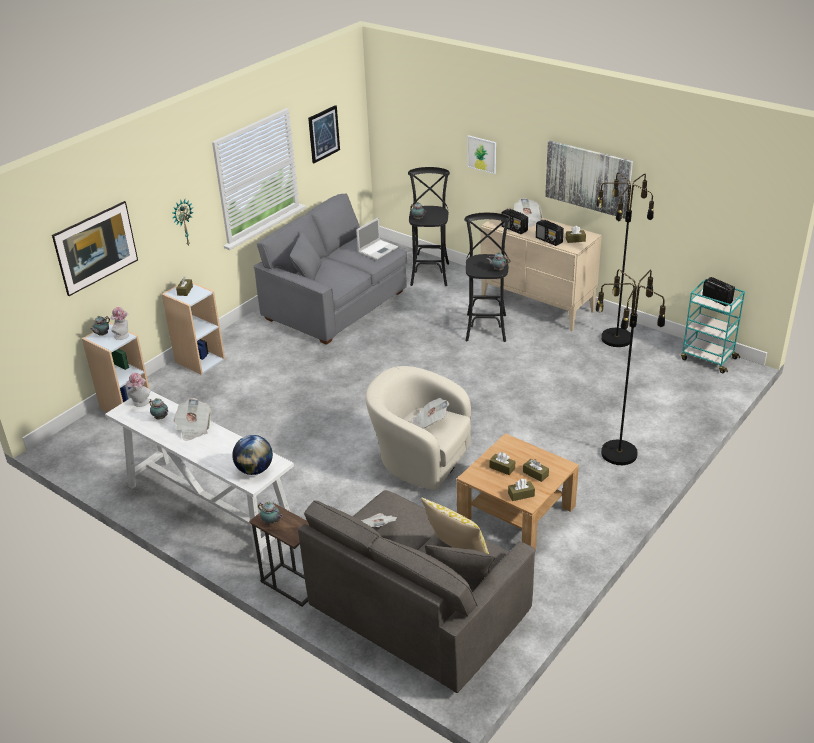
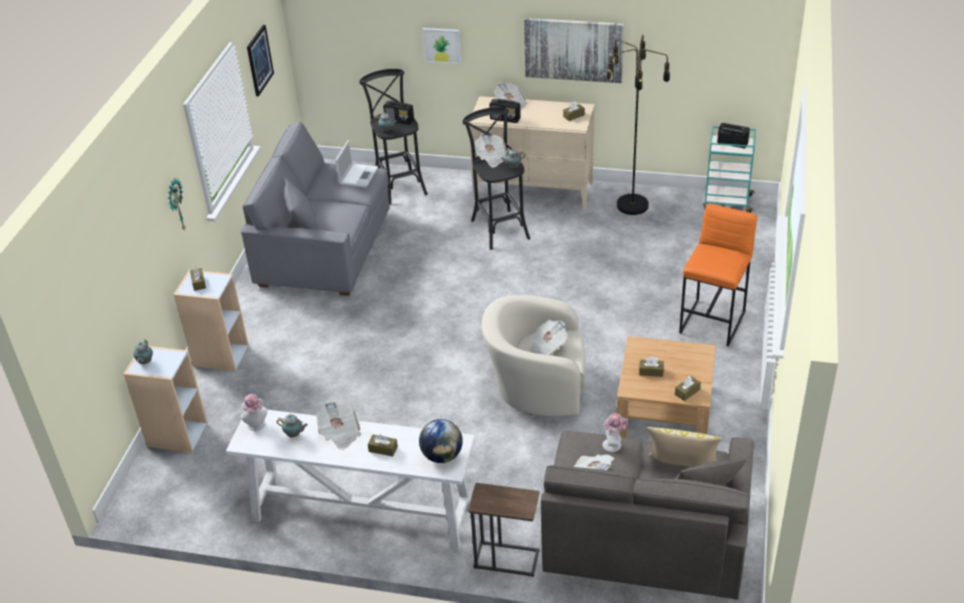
camera: 25 degrees left, 5 degrees up
picture [52,201,138,296] -> none
hat [110,307,129,340] -> hat moved to [603,413,629,452]
teapot [258,502,283,525] -> none
brown tissue box [523,459,549,482] -> brown tissue box moved to [368,434,398,457]
radio [536,220,564,246] -> radio moved to [383,101,414,125]
floor lamp [596,269,666,465] -> orange stool [679,204,757,346]
none -> newspaper [475,133,507,168]

